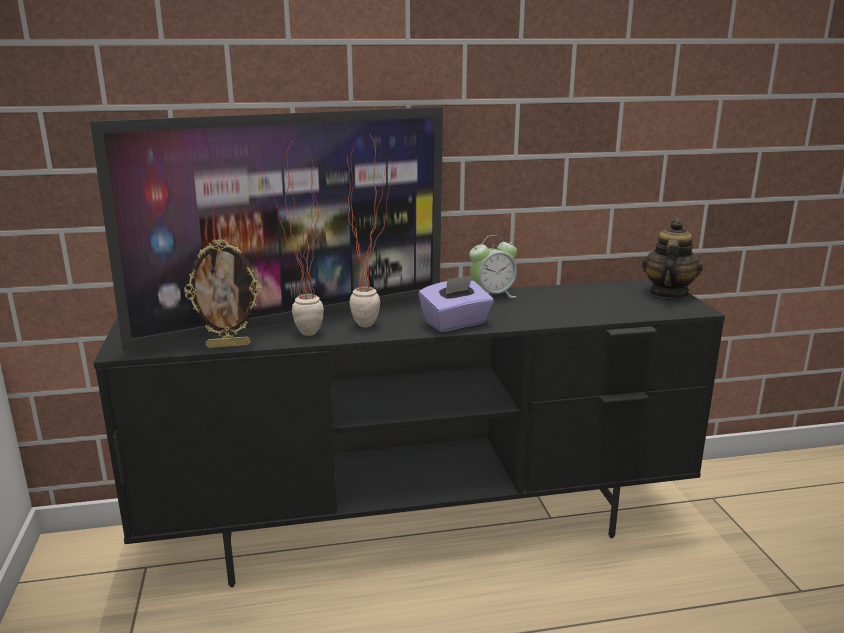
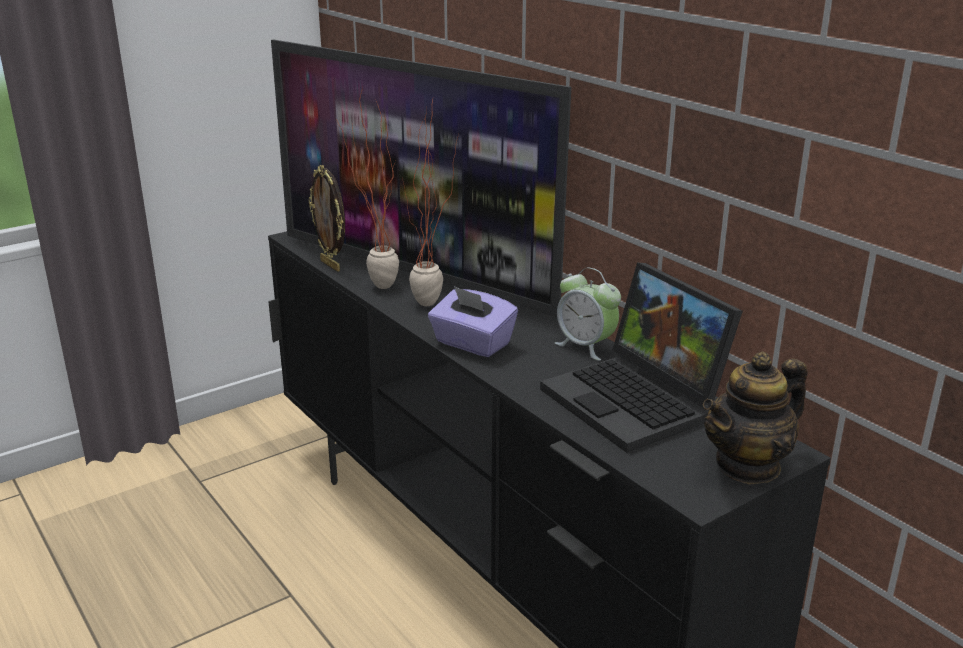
camera: 65 degrees right, 5 degrees up
teapot [642,218,703,298] -> teapot turned 150 degrees clockwise [703,352,808,484]
none -> laptop [540,263,743,453]

